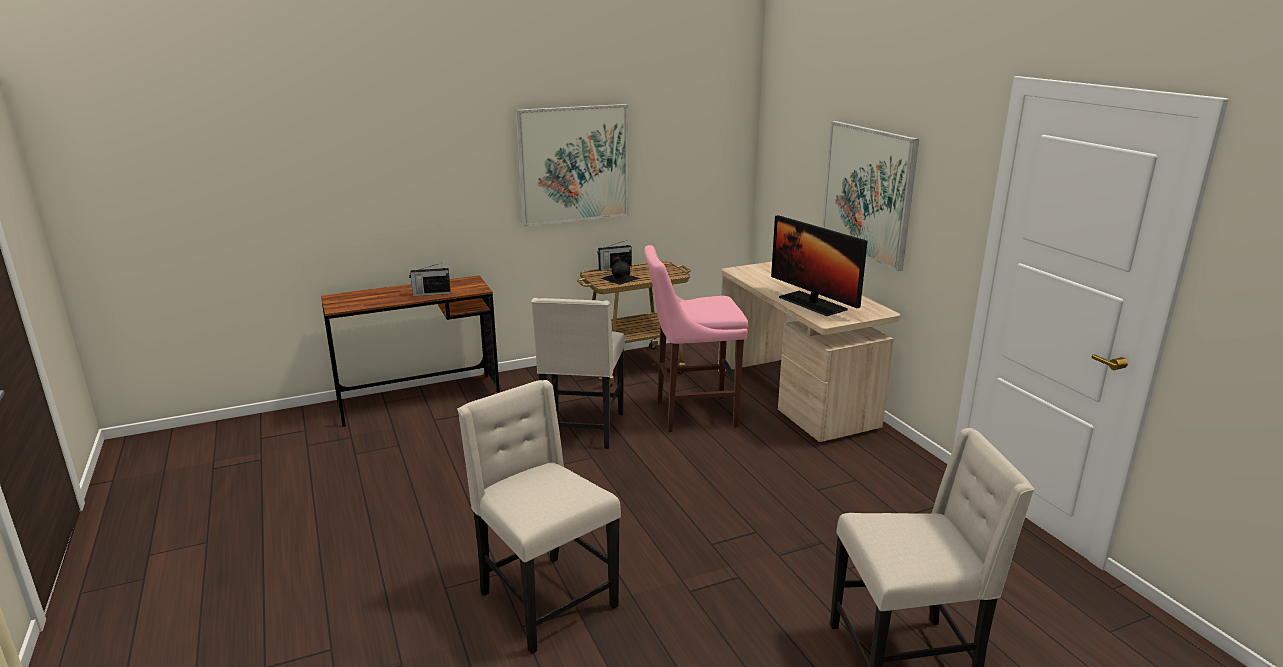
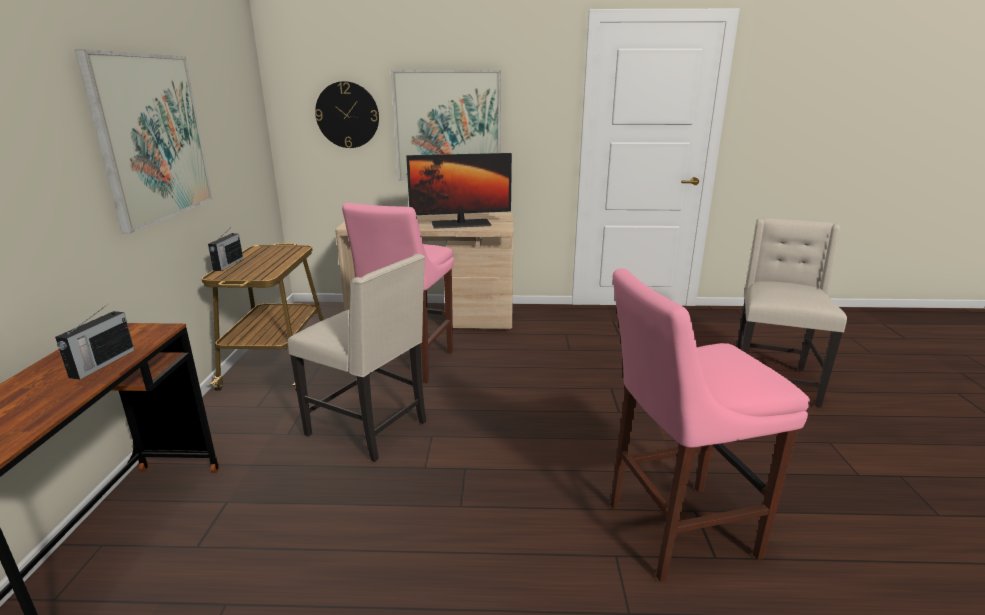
camera: 65 degrees left, 0 degrees up
beige chair [457,380,621,654] -> pink stool [610,268,810,582]
black bottle [600,256,640,285] -> none
none -> wall clock [315,81,379,148]

